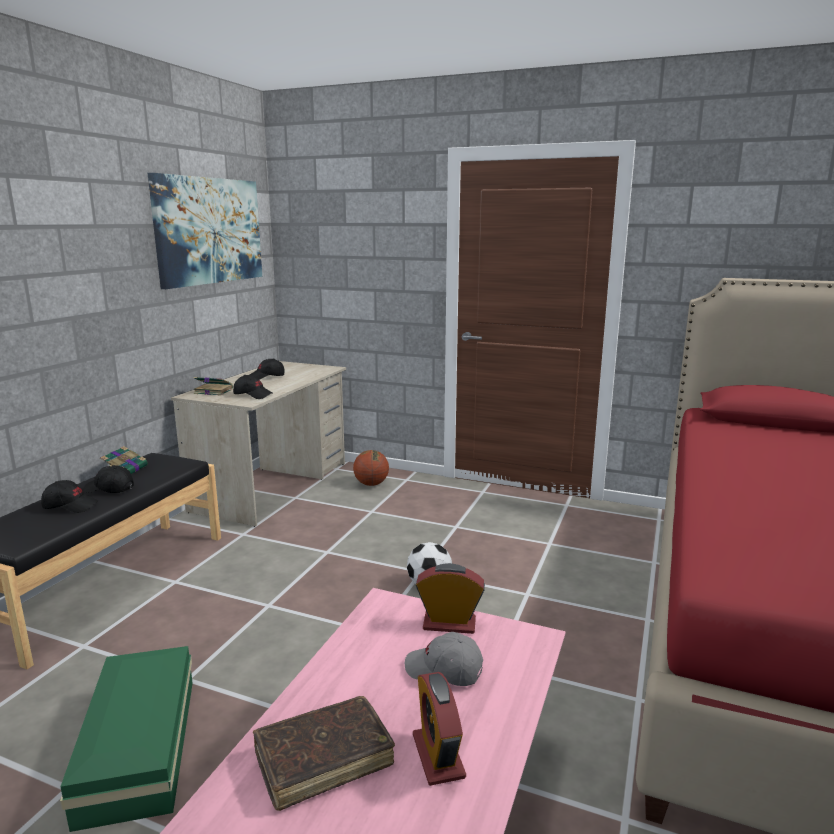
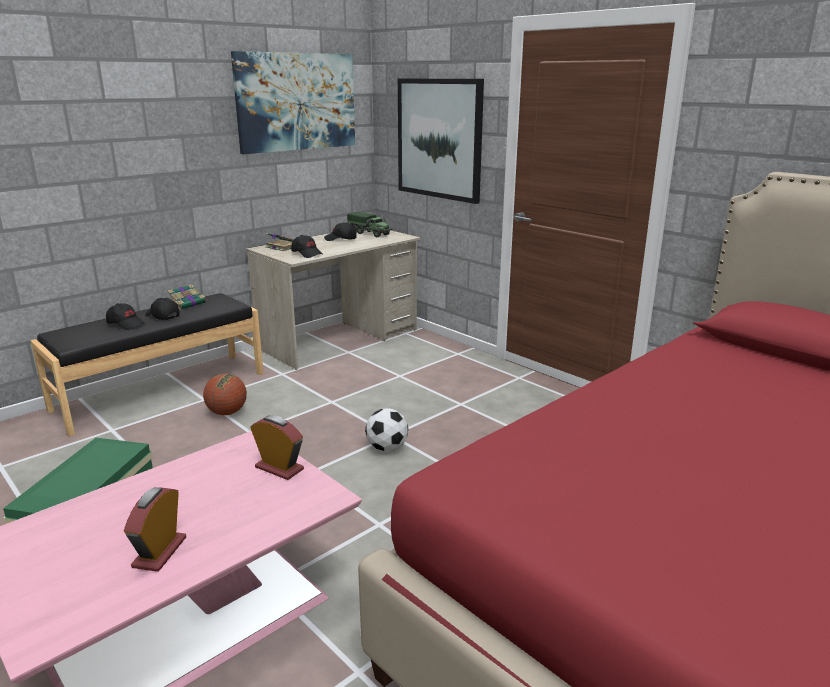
camera: 25 degrees right, 5 degrees up
brown book [253,696,395,811] -> none
basketball [353,450,389,486] -> basketball moved to [203,373,247,415]
grey cap [405,632,483,686] -> none
none -> toy truck [347,212,392,237]
none -> picture [398,78,484,204]

